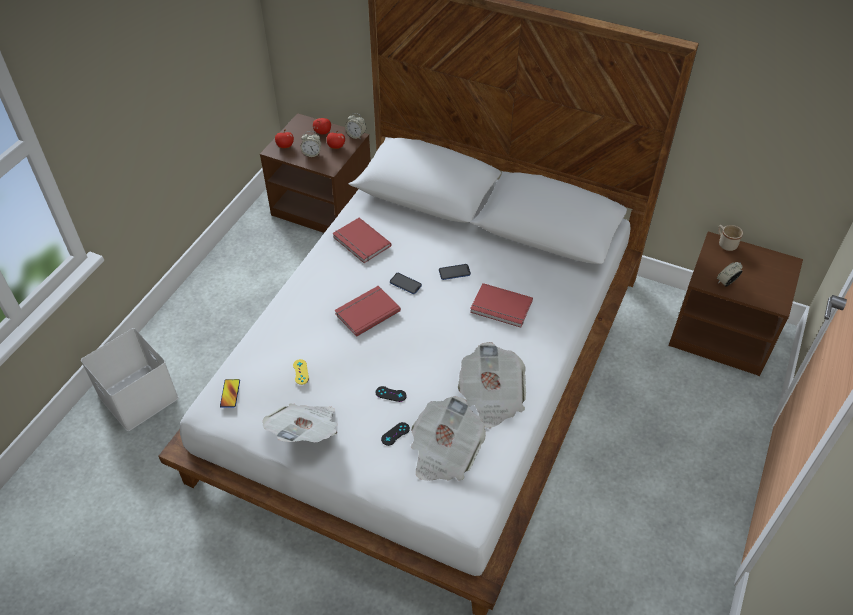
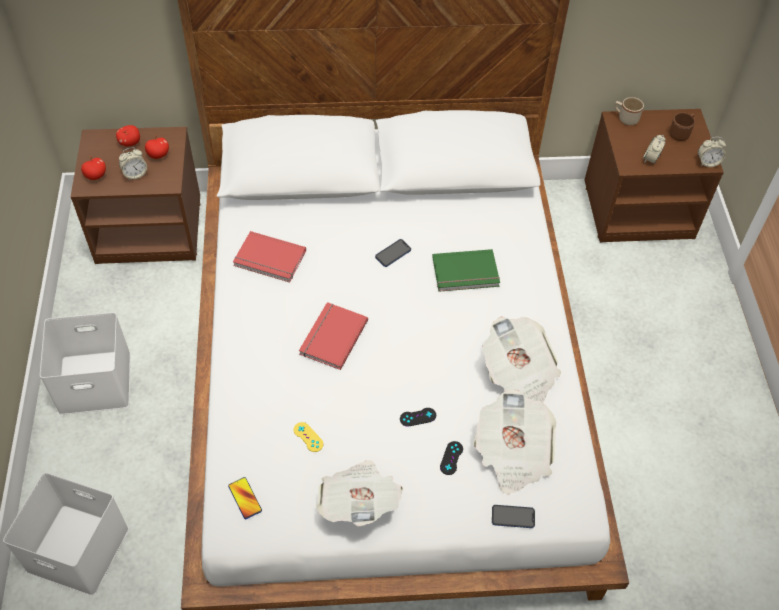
camera: 30 degrees left, 5 degrees up
alarm clock [345,113,366,140] -> alarm clock moved to [698,137,726,167]
phone [390,273,422,294] -> phone moved to [492,505,535,528]
red book [470,283,533,328] -> green book [433,249,500,292]
none -> white storage box [40,312,130,415]
none -> brown mug [669,112,695,141]

